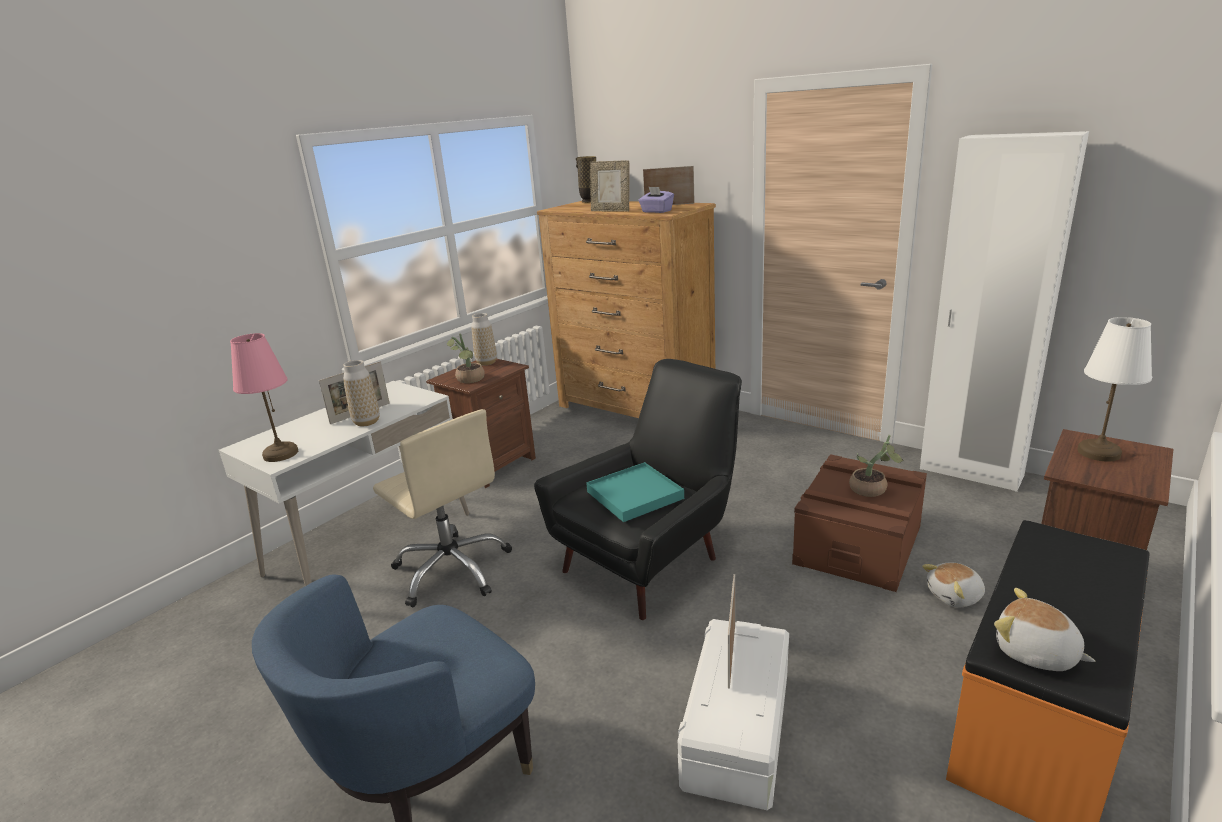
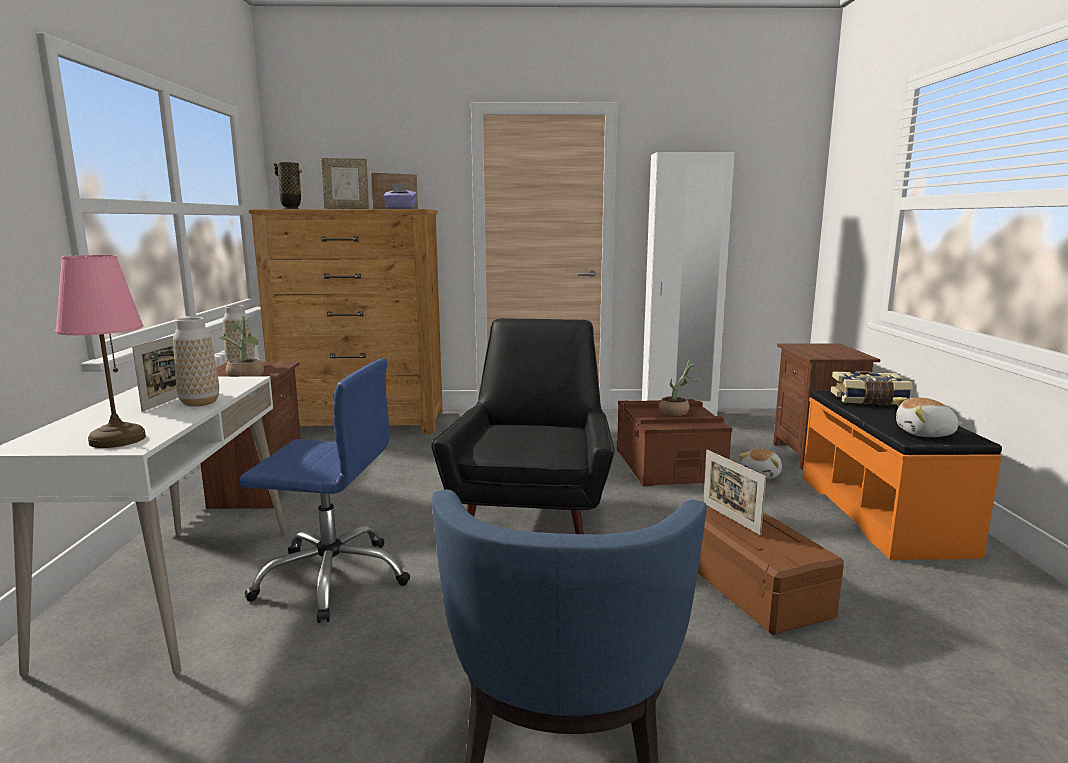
camera: 40 degrees left, 10 degrees down
beige office chair [373,409,512,607] -> blue office chair [239,358,410,623]
turquoise tray [586,462,684,522] -> none
white storage box [678,619,789,810] -> brown storage box [698,501,844,635]
white table lamp [1077,317,1152,461] -> none
none -> book [831,371,913,405]

